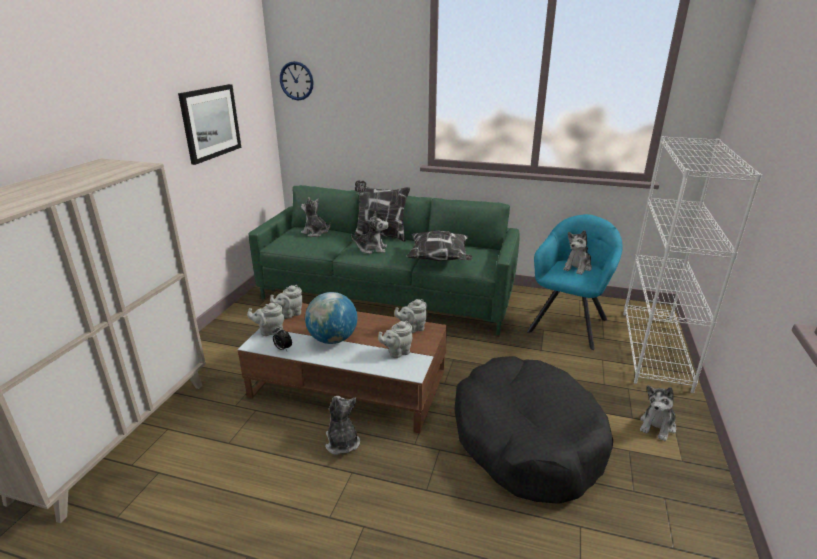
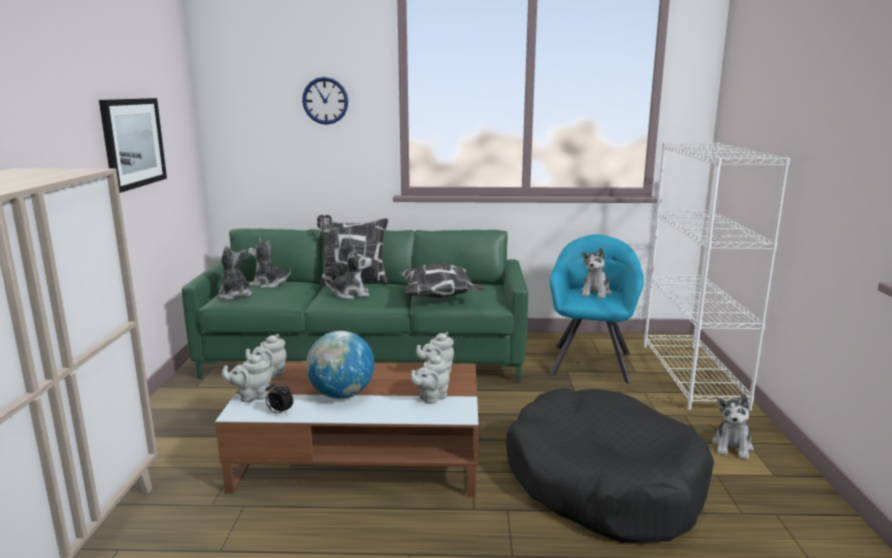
camera: 15 degrees left, 10 degrees down
wall clock [280,61,314,100] -> wall clock moved to [302,77,348,125]
plush toy [325,396,360,455] -> plush toy moved to [219,246,252,300]

